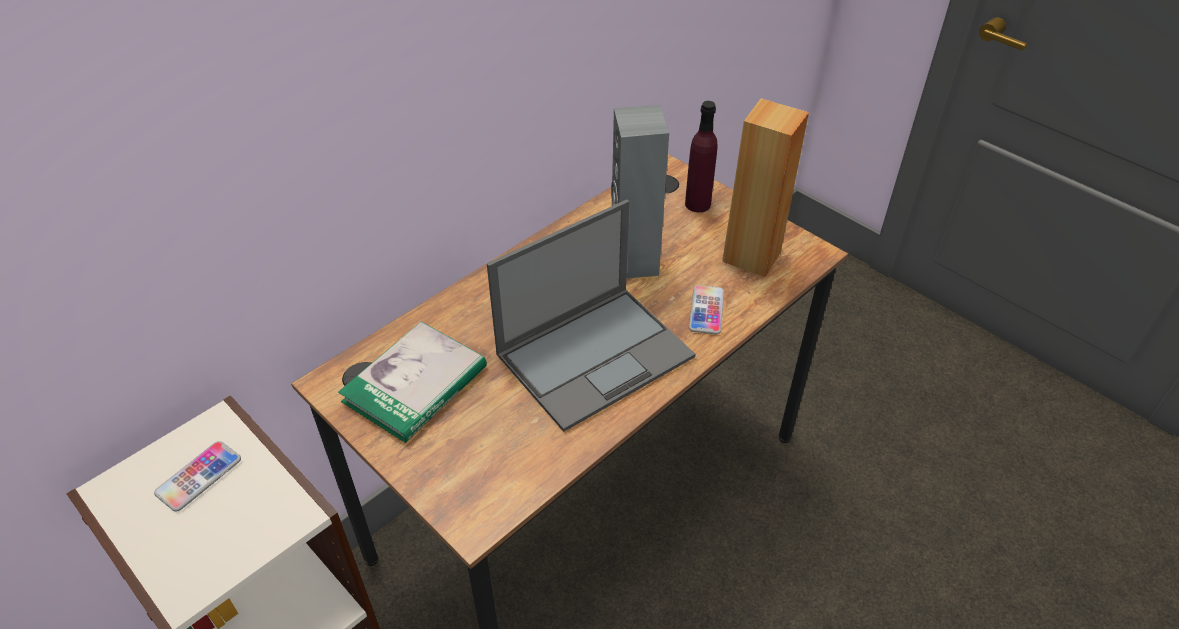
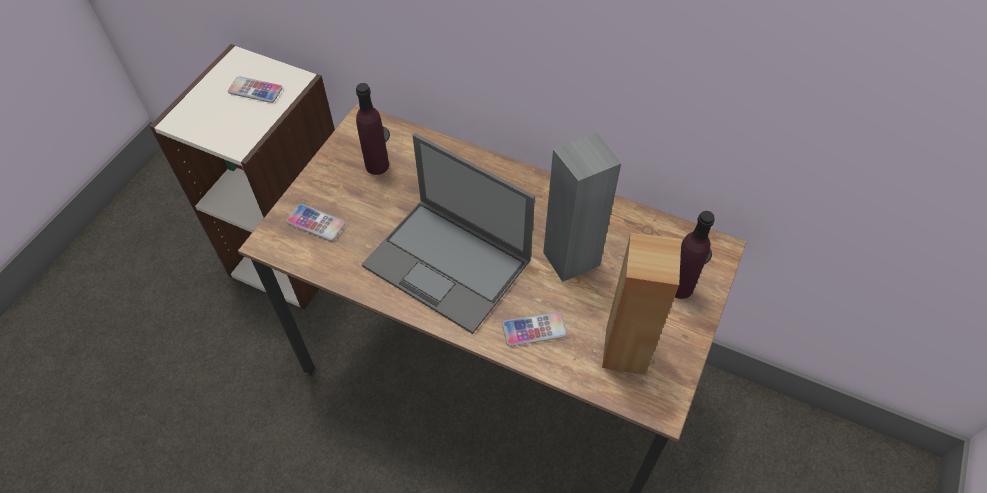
camera: 70 degrees right, 10 degrees up
book [338,321,487,443] -> purple bottle [356,83,389,175]
none -> phone [286,204,346,241]

